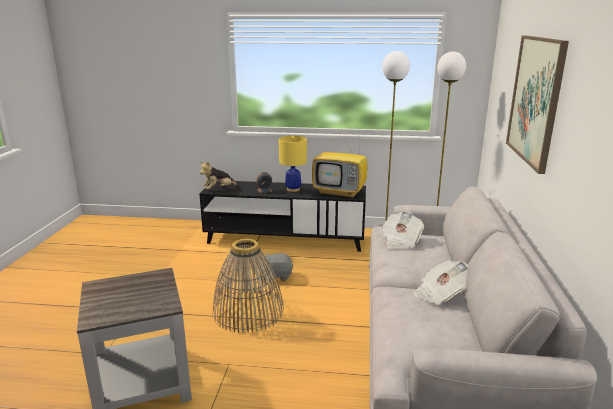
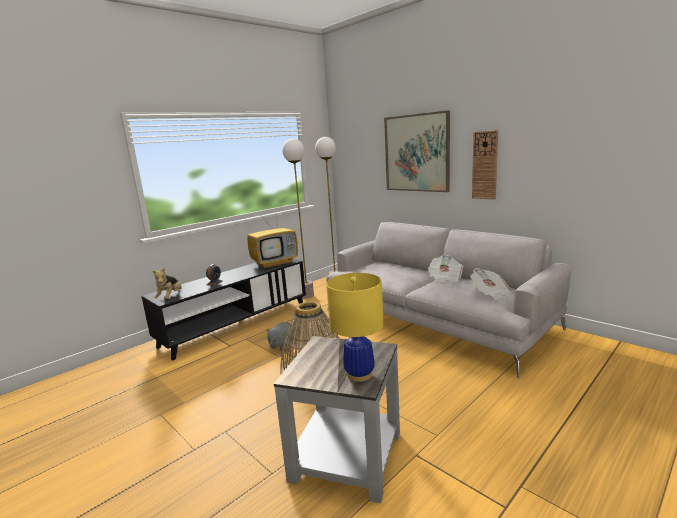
camera: 50 degrees left, 5 degrees down
yellow table lamp [279,136,307,192] -> yellow table lamp moved to [326,273,384,382]
newspaper [382,211,424,249] -> newspaper moved to [470,268,513,303]
none -> wall clock [472,130,498,200]

